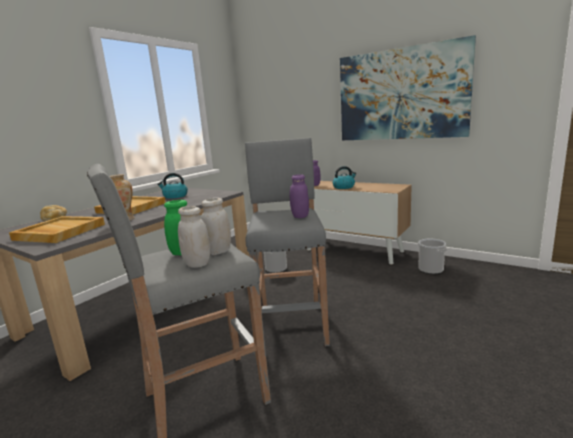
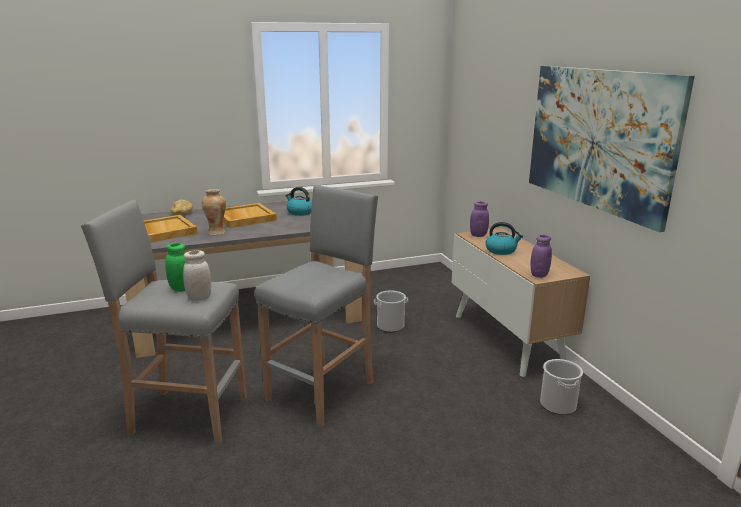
camera: 35 degrees right, 5 degrees up
white jar [178,206,210,268] -> none
purple jar [290,174,309,218] -> purple jar moved to [530,235,552,278]

